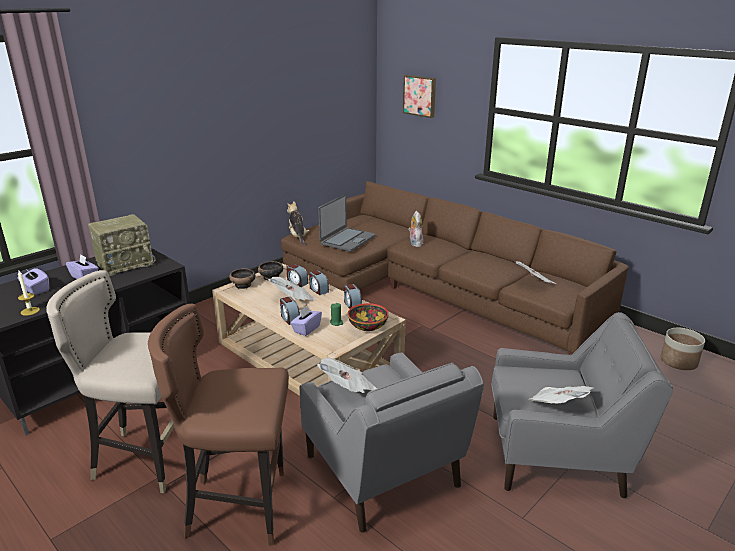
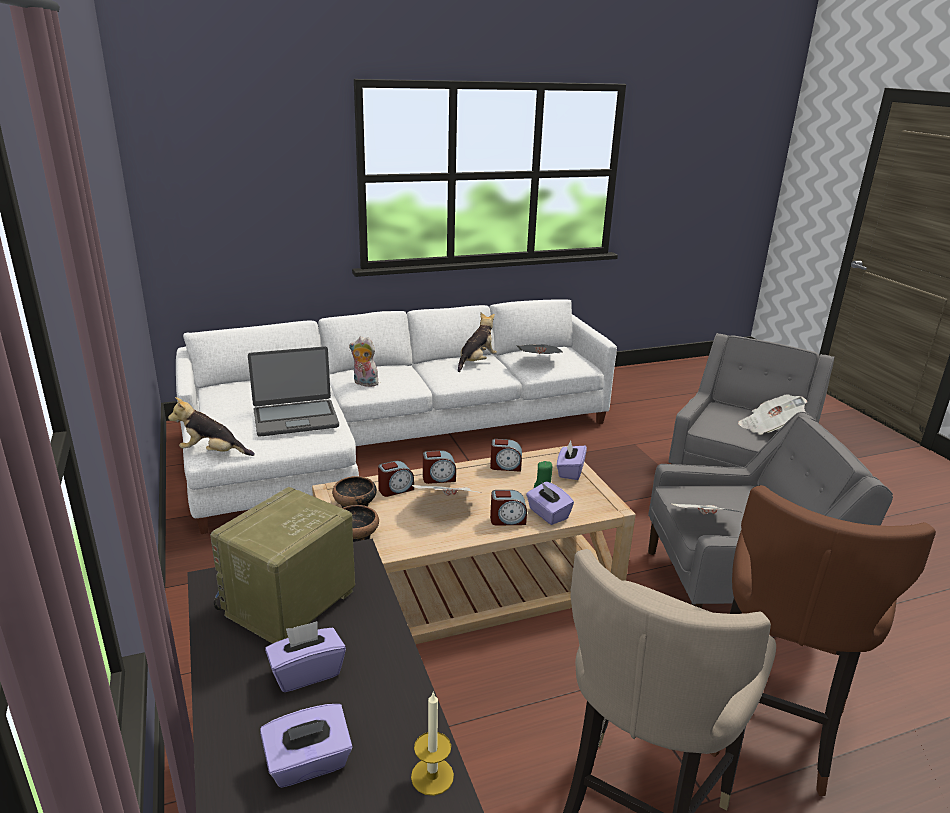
camera: 65 degrees left, 0 degrees up
radio [88,214,156,276] -> radio turned 135 degrees counterclockwise [210,487,355,644]
brown sofa [281,181,629,355] -> white sofa [176,300,617,534]
laptop [318,194,376,252] -> laptop turned 105 degrees clockwise [248,346,339,437]
bowl [348,303,389,331] -> purple tissue box [557,440,587,480]
picture [403,75,436,118] -> none
planter [661,328,705,370] -> none
none -> plush toy [458,312,497,372]

